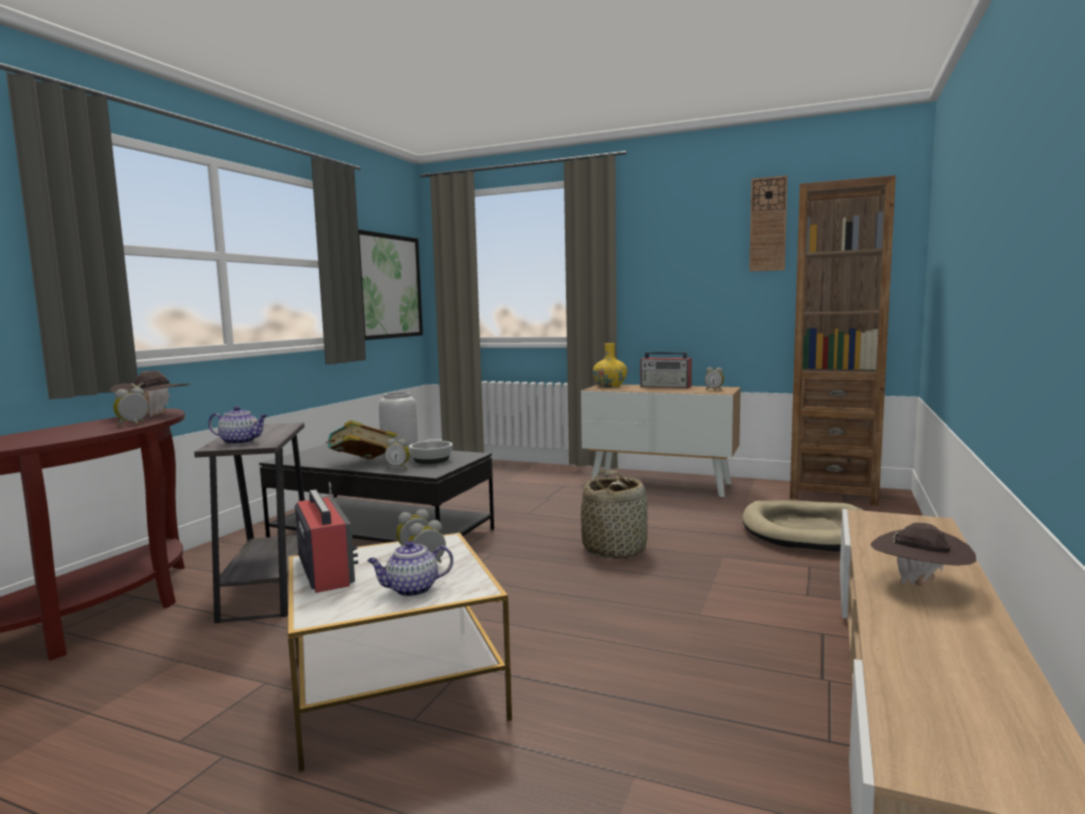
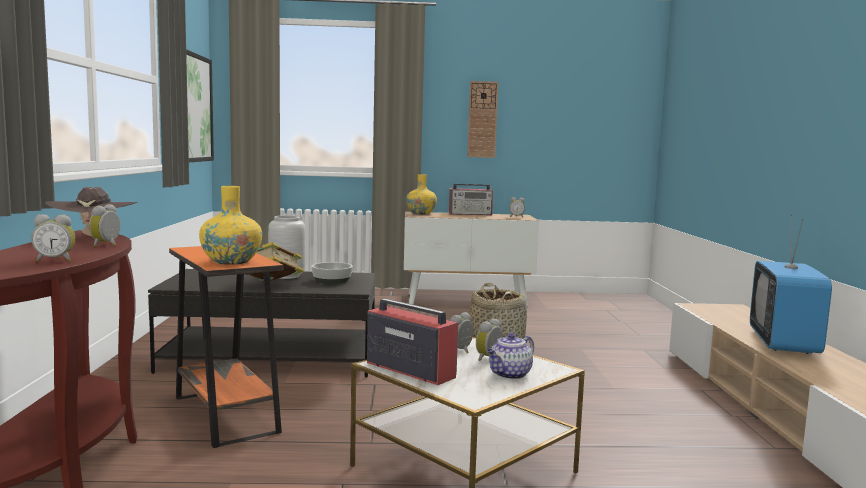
camera: 25 degrees left, 0 degrees up
grey side table [194,423,305,623] -> orange side table [169,246,284,448]
teapot [208,406,268,445] -> yellow vase [199,186,262,265]
alarm clock [385,439,410,469] -> alarm clock moved to [31,214,75,261]
beige dog bed [742,500,864,552] -> none
wall clock [749,175,788,272] -> wall clock moved to [467,81,498,158]
brown bookcase [790,175,896,506] -> none
brown hat [870,522,976,586] -> television [750,215,832,354]

